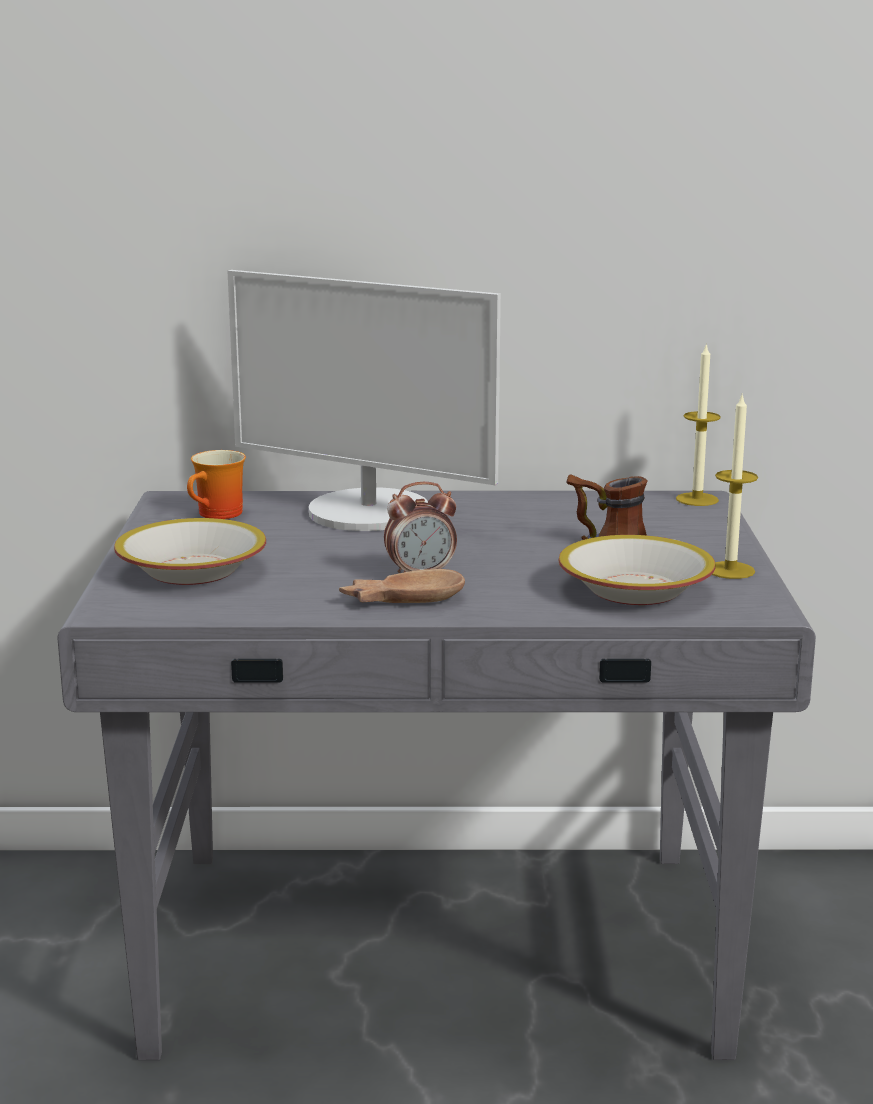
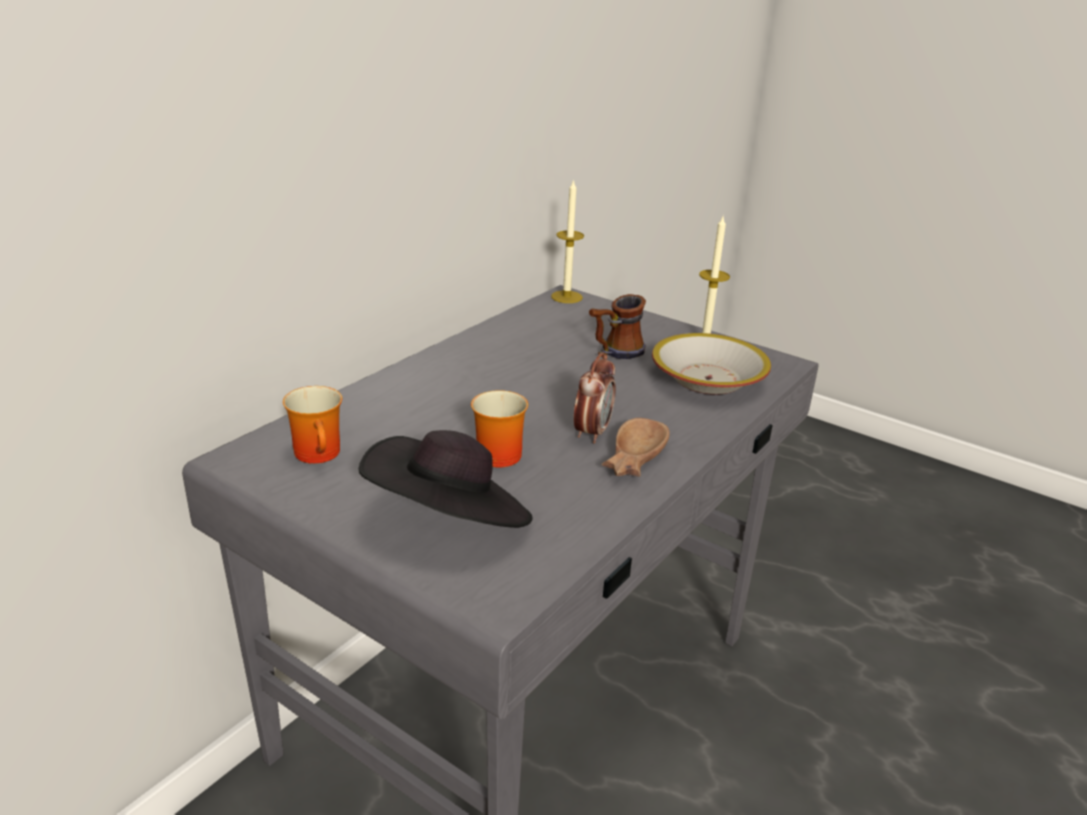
camera: 55 degrees left, 10 degrees up
bowl [114,518,266,585] -> black hat [359,430,533,528]
monitor [227,270,501,531] -> none
none -> mug [471,390,528,468]

